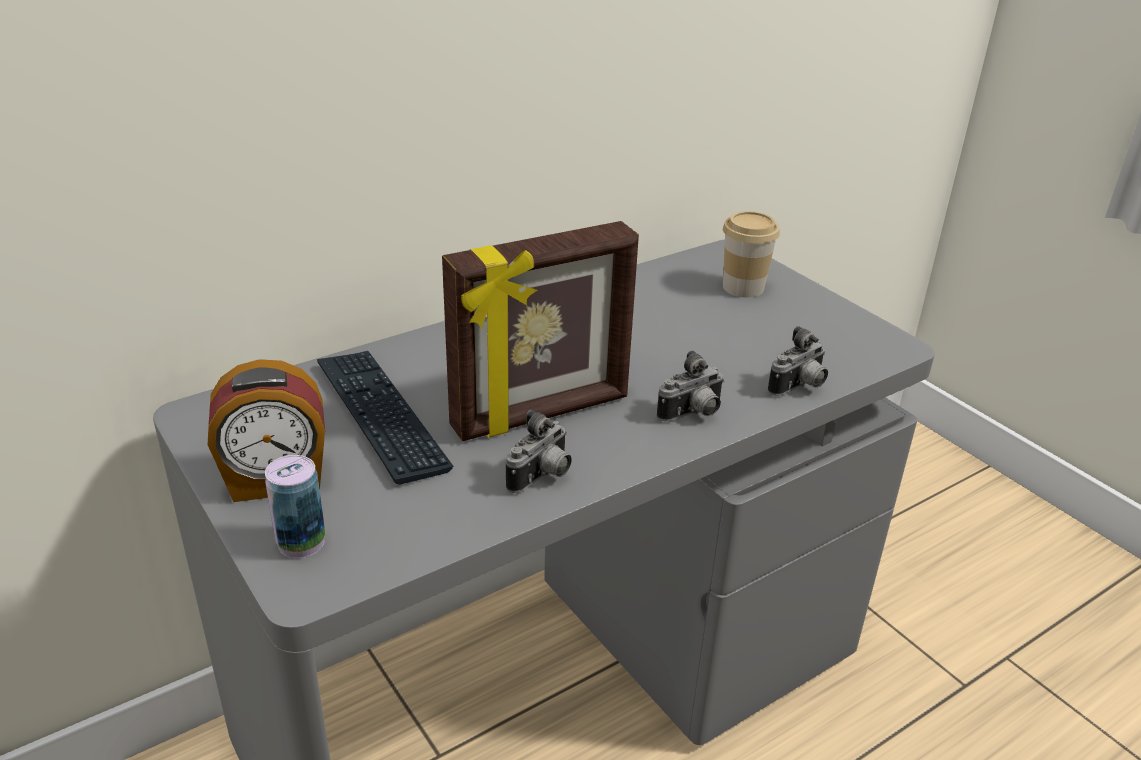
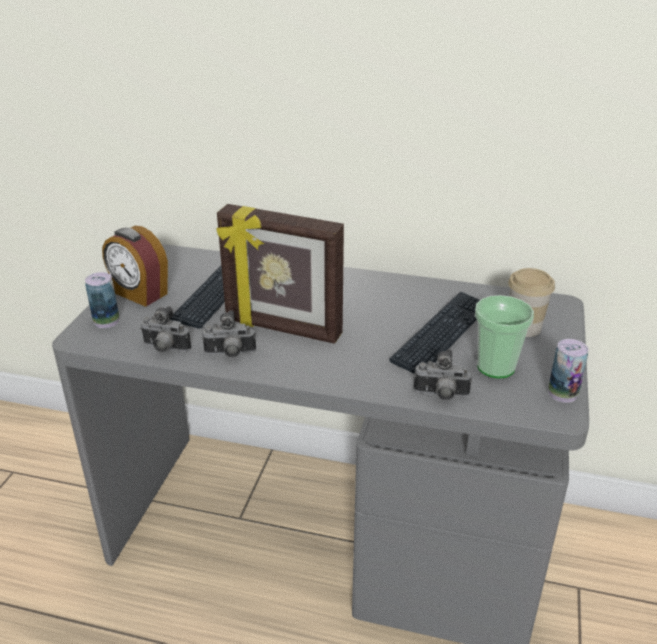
camera: 50 degrees right, 0 degrees up
camera [656,350,724,422] -> camera moved to [140,306,191,352]
none -> keyboard [389,291,480,374]
none -> cup [475,295,534,378]
none -> can [549,339,589,403]

